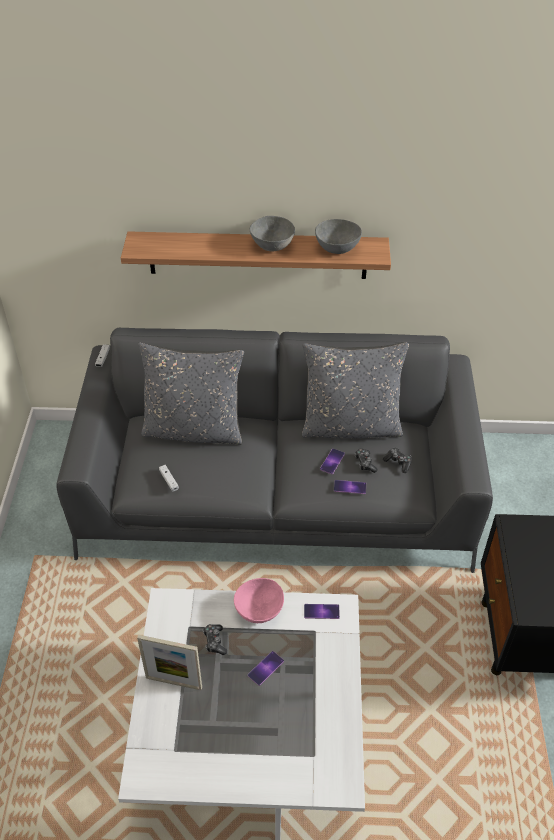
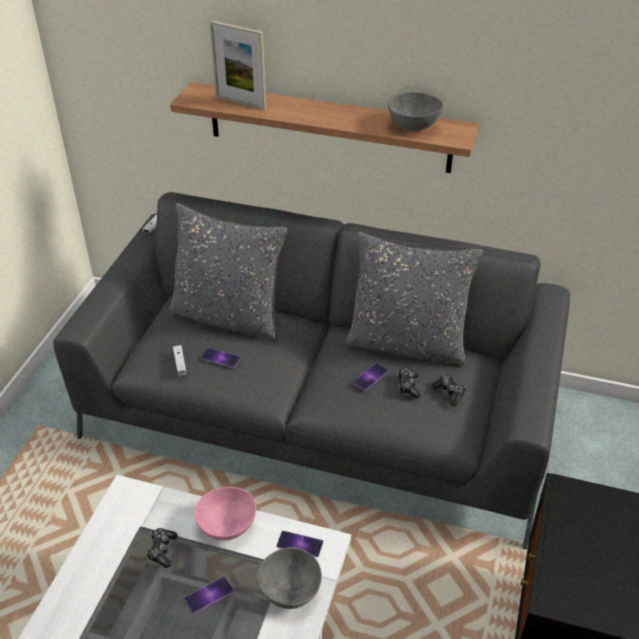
camera: 15 degrees right, 5 degrees down
picture frame [137,635,202,690] -> picture frame moved to [210,20,266,110]
grey bowl [250,216,295,252] -> grey bowl moved to [257,547,322,609]
phone [334,480,366,494] -> phone moved to [201,348,241,368]

